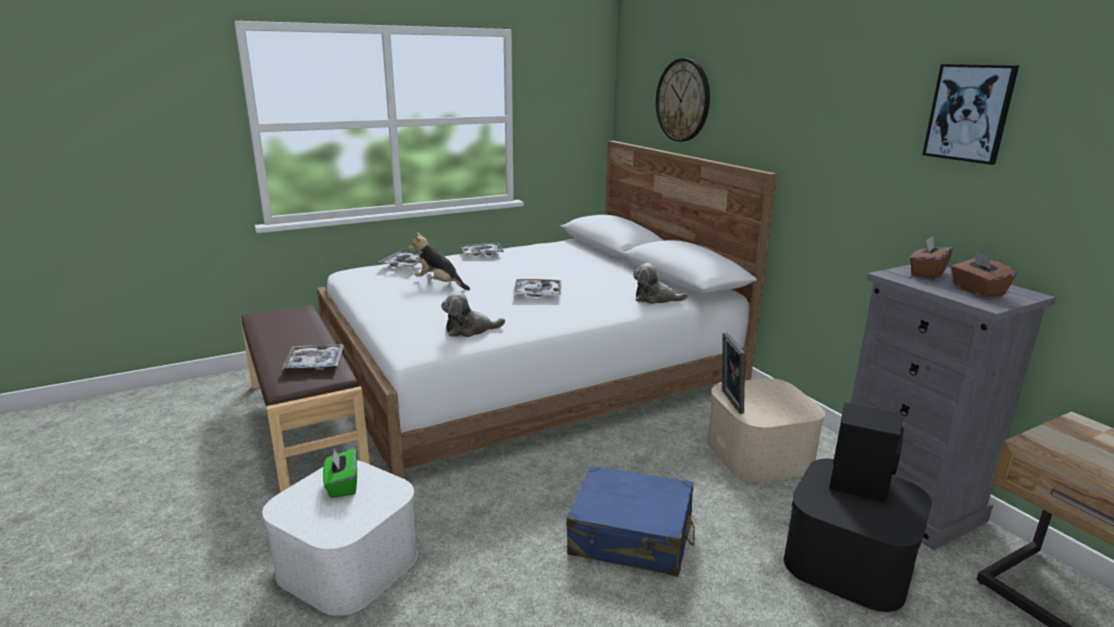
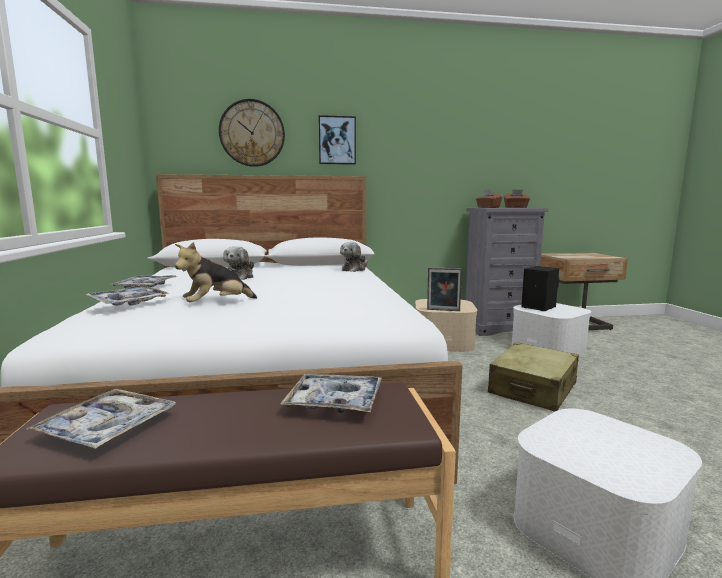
camera: 70 degrees left, 10 degrees down
green tissue box [323,448,357,498] -> none
plush toy [441,291,505,337] -> plush toy moved to [223,246,254,280]
tray [513,279,562,297] -> tray moved to [27,389,176,449]
blue suitcase [566,466,695,577] -> beige suitcase [488,342,579,412]
black storage box [783,459,932,612] -> white storage box [511,303,591,355]
picture [922,64,1019,165] -> picture moved to [319,115,356,165]

